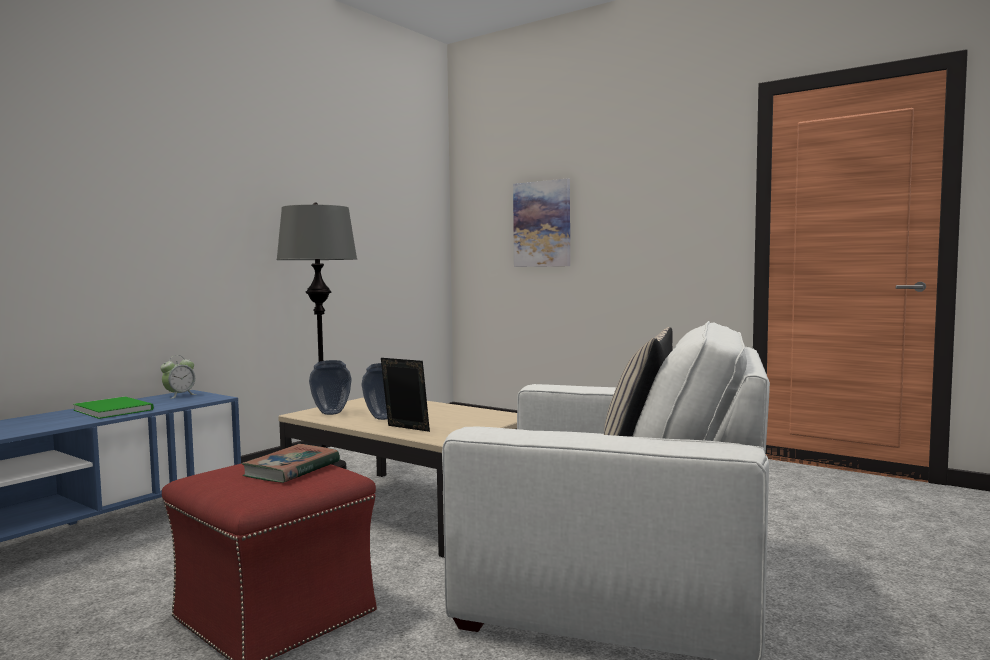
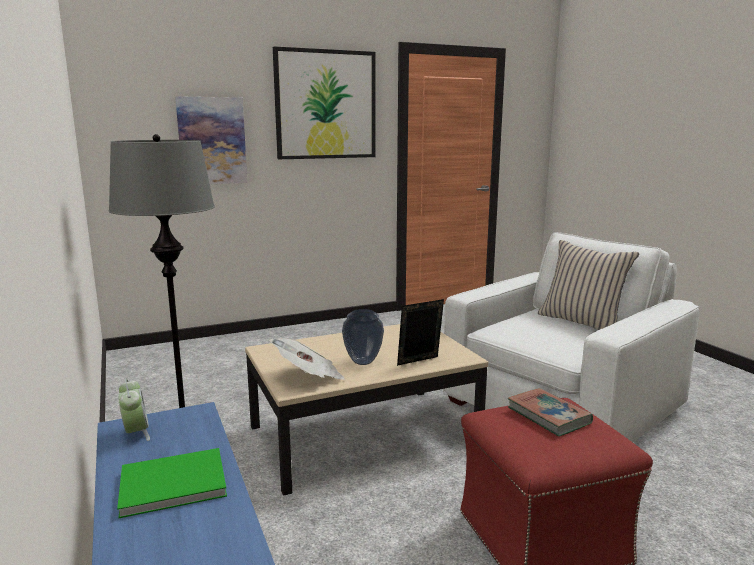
camera: 60 degrees left, 10 degrees up
vase [309,360,352,415] -> newspaper [269,338,345,380]
none -> picture [273,47,376,159]

